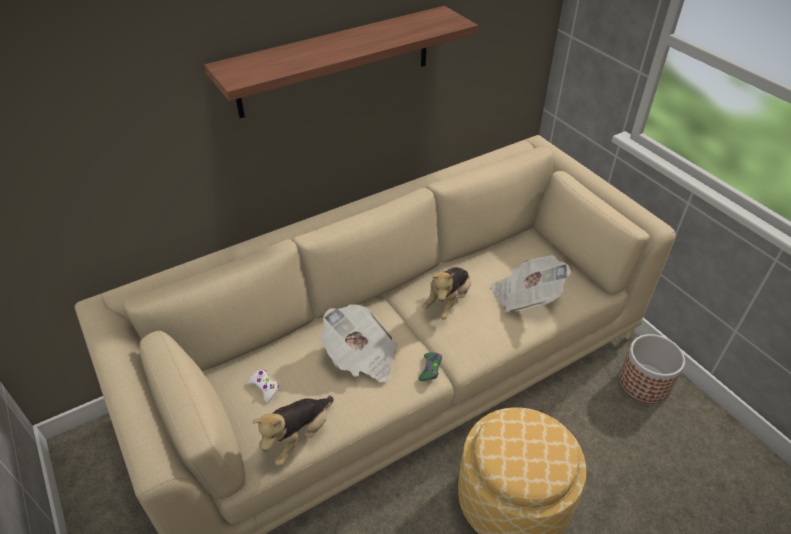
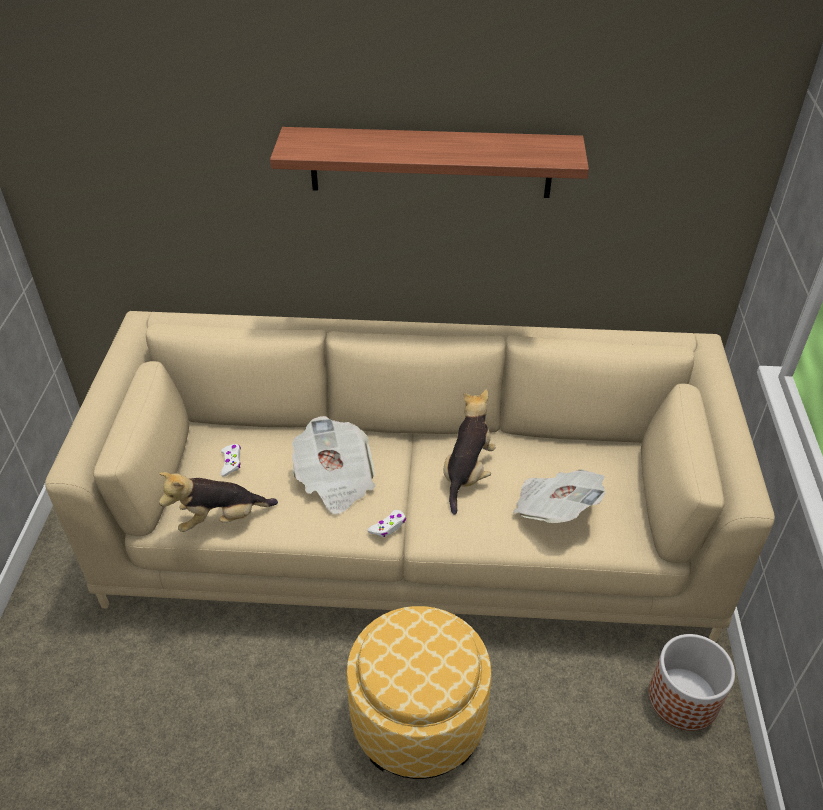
camera: 35 degrees right, 0 degrees up
green game controller [419,352,442,381] -> white game controller [367,510,406,537]
plush toy [422,267,471,320] -> plush toy turned 135 degrees clockwise [443,390,495,515]

